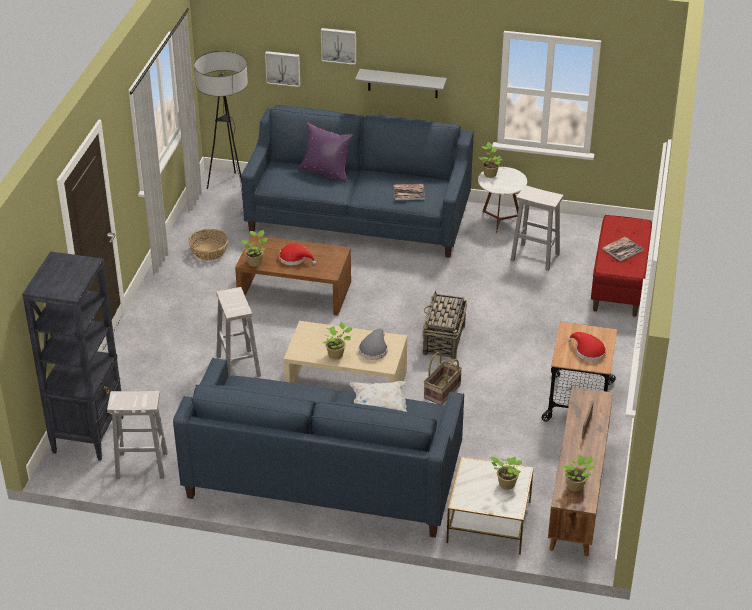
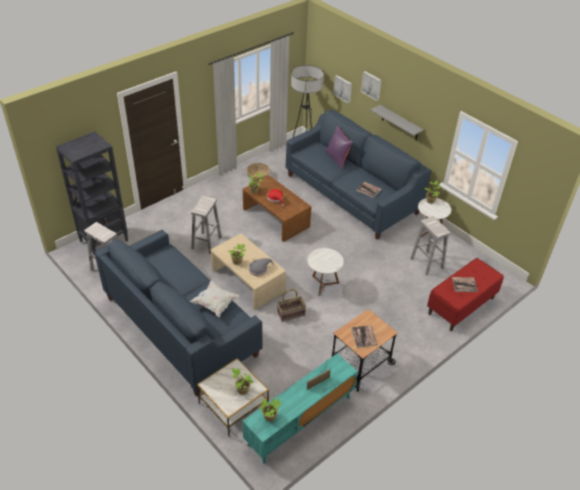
camera: 35 degrees right, 5 degrees up
basket [423,291,467,359] -> white side table [308,248,344,296]
brown tv stand [548,387,613,556] -> turquoise tv stand [242,353,358,464]
red hat [567,332,606,362] -> book [351,325,378,348]

